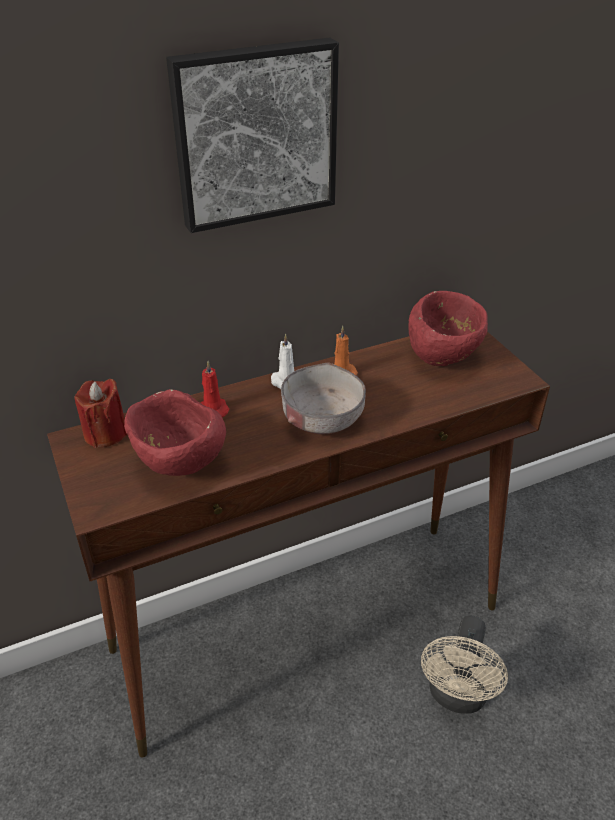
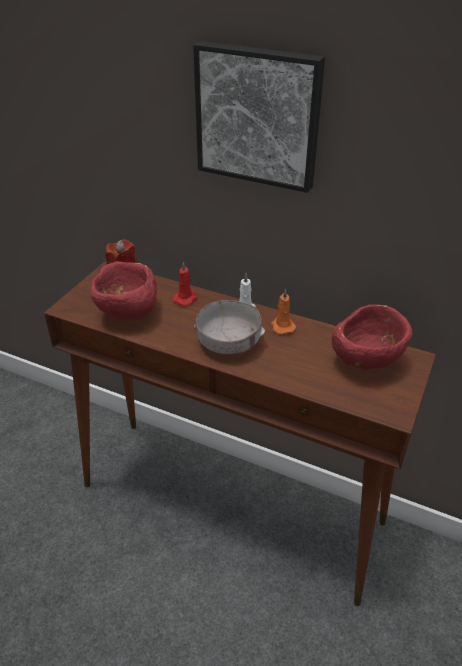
camera: 50 degrees right, 0 degrees up
beige fan [421,615,508,714] -> none

